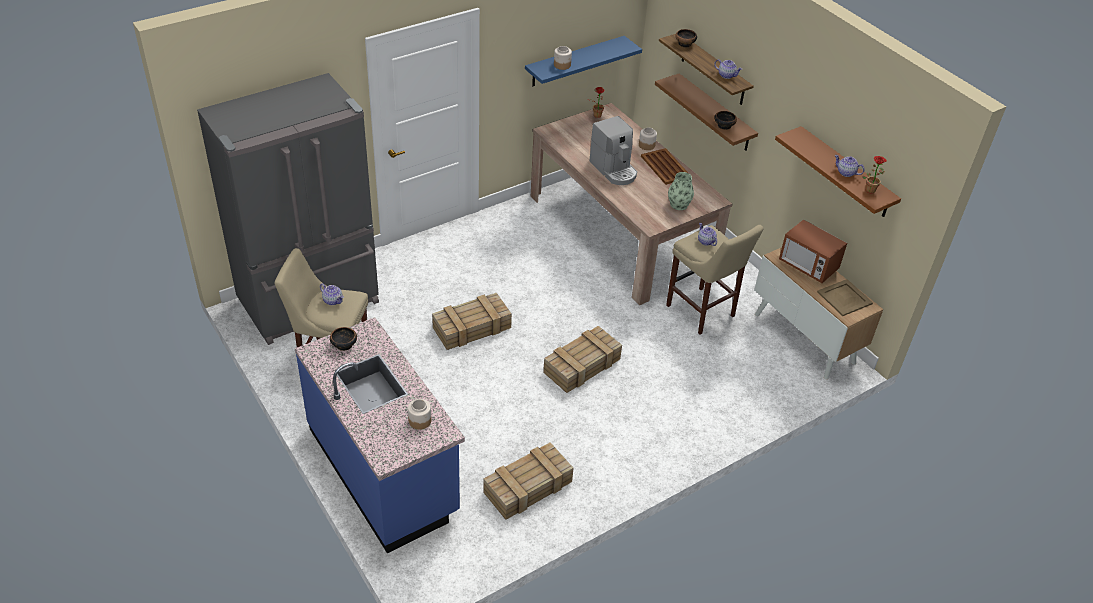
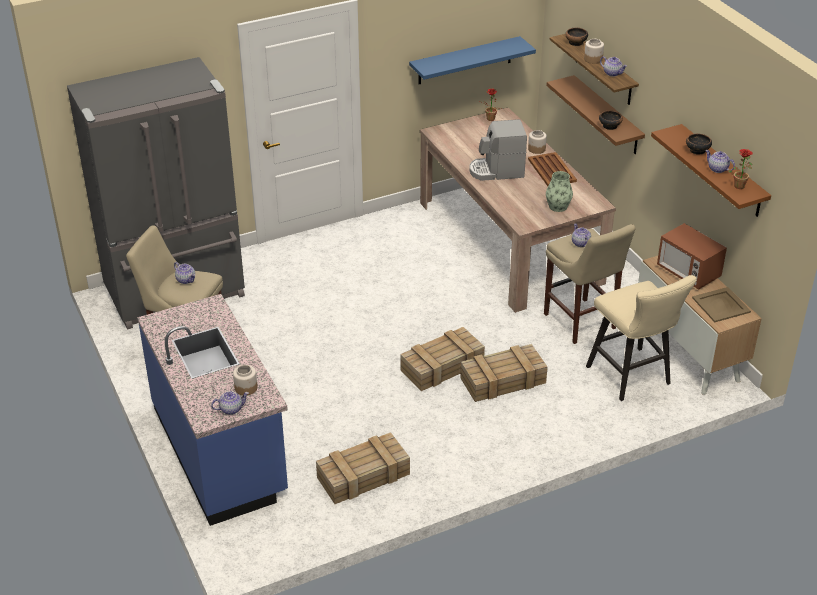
camera: 10 degrees right, 5 degrees down
bowl [330,327,357,351] -> bowl moved to [686,134,712,155]
crate [432,293,512,350] -> crate moved to [460,344,548,402]
jar [554,46,572,70] -> jar moved to [584,39,604,64]
coffee machine [589,116,637,185] -> coffee machine turned 105 degrees clockwise [469,119,527,181]
none -> teapot [211,391,249,415]
none -> beige stool [586,275,697,401]

